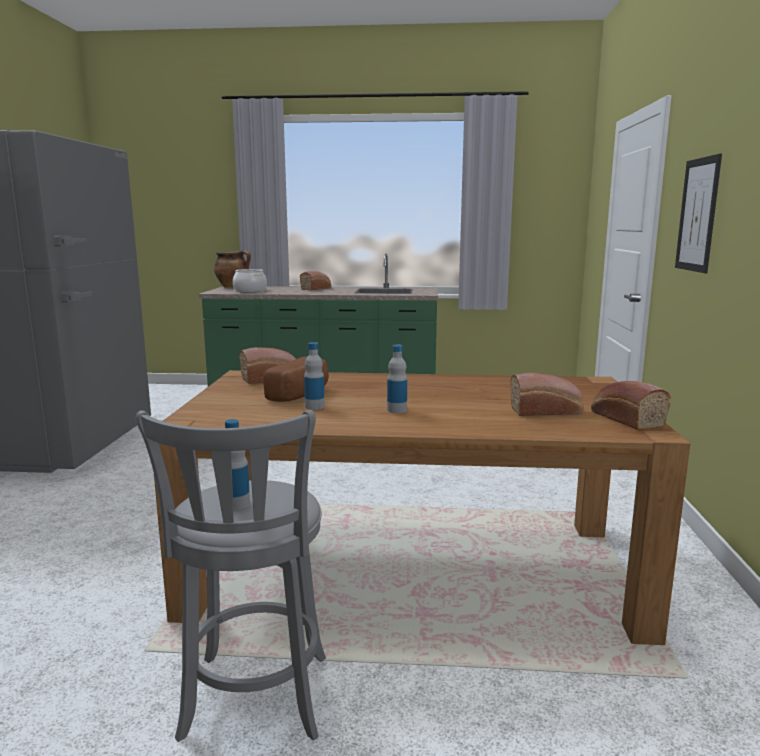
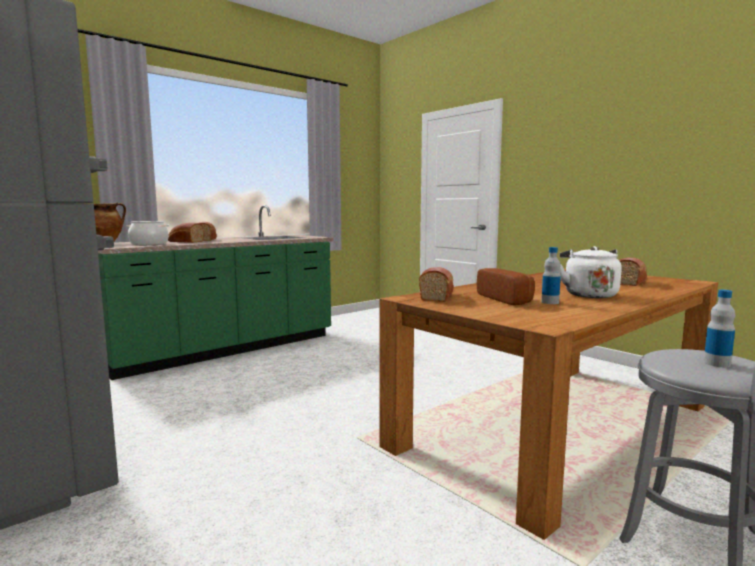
camera: 45 degrees left, 5 degrees down
bottle [387,345,407,413] -> white kettle [559,246,622,298]
bread [591,381,671,431] -> bread moved to [168,222,204,243]
picture [675,154,722,273] -> none

